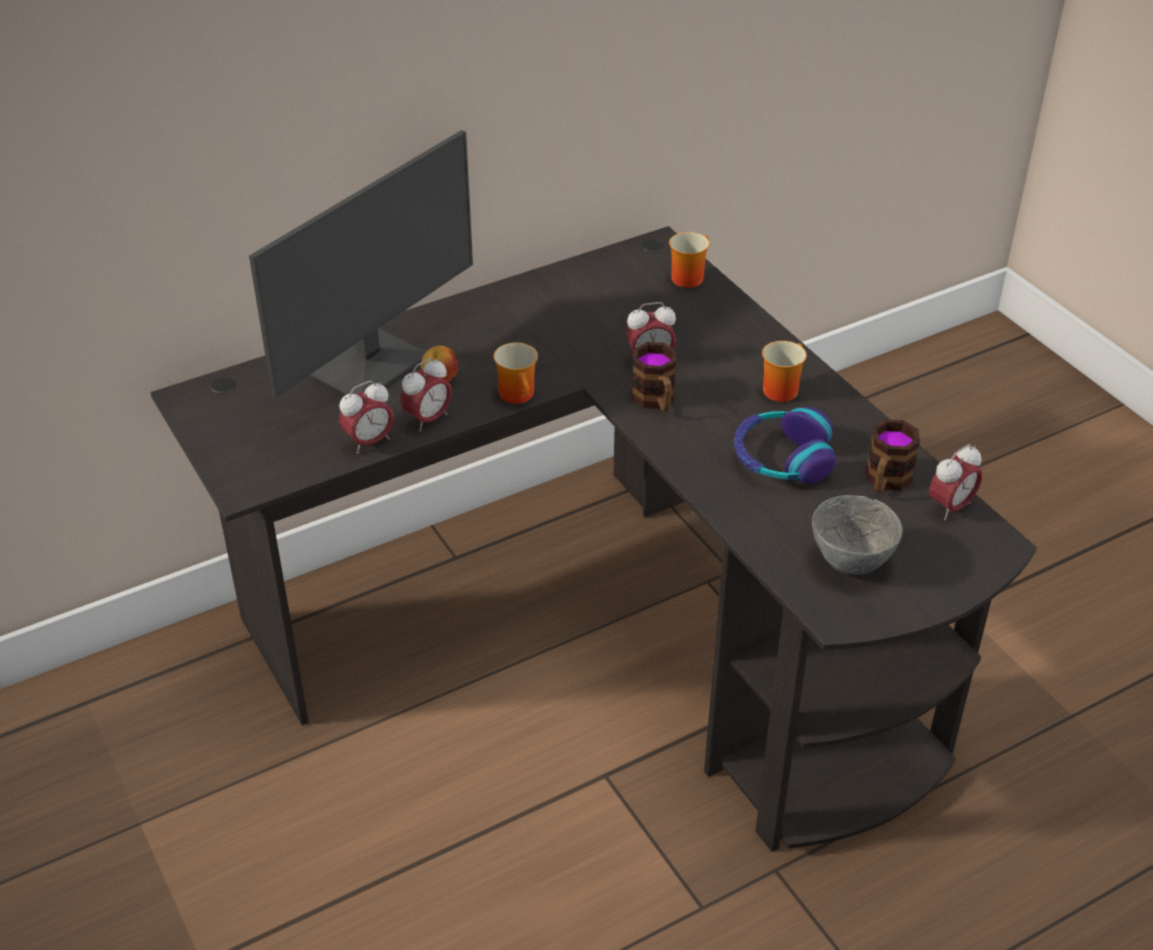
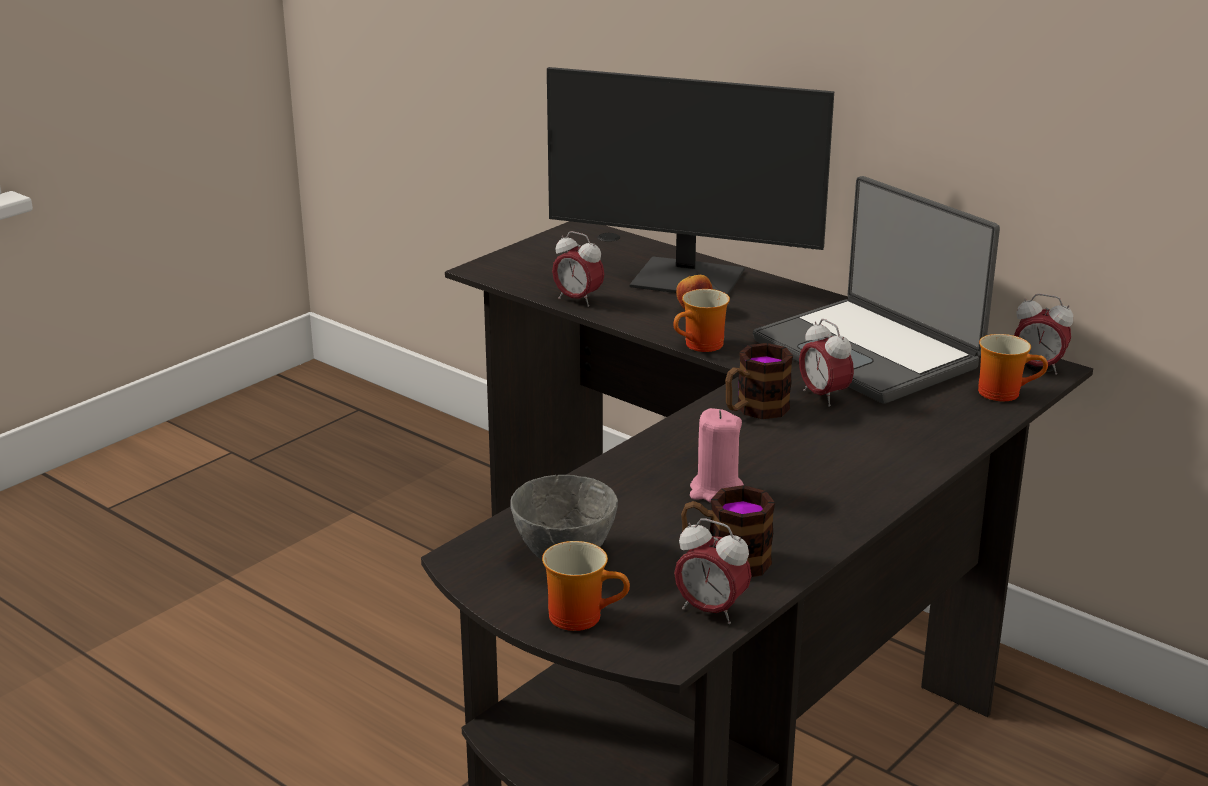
camera: 70 degrees right, 15 degrees down
alarm clock [400,358,452,431] -> alarm clock moved to [1014,294,1073,375]
headphones [734,407,836,484] -> pink candle [690,408,744,503]
mug [762,341,807,402] -> mug moved to [542,541,630,631]
none -> laptop [753,176,1000,404]

